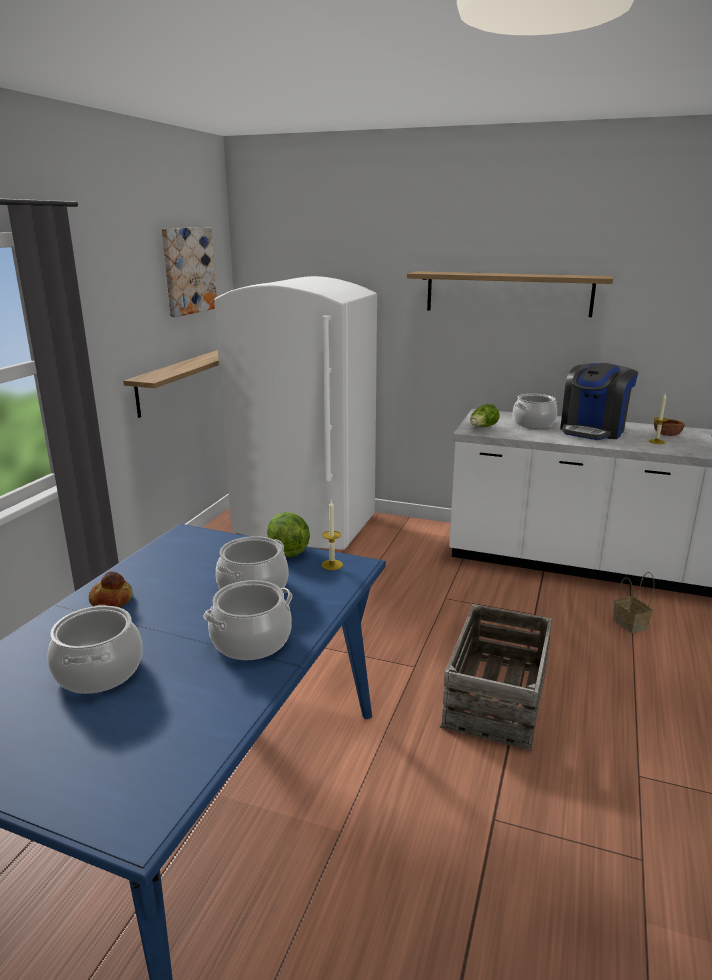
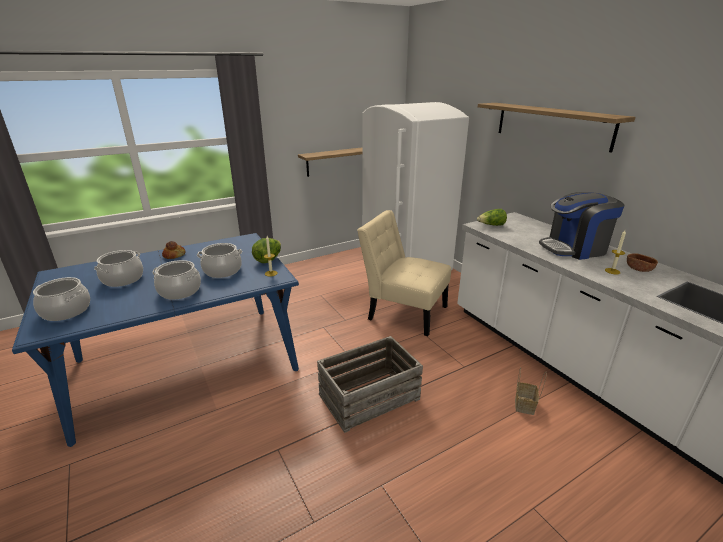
camera: 40 degrees right, 5 degrees up
picture [162,228,217,317] -> none
cooking pot [513,394,557,428] -> cooking pot moved to [33,277,90,321]
none -> beige chair [357,210,451,336]

